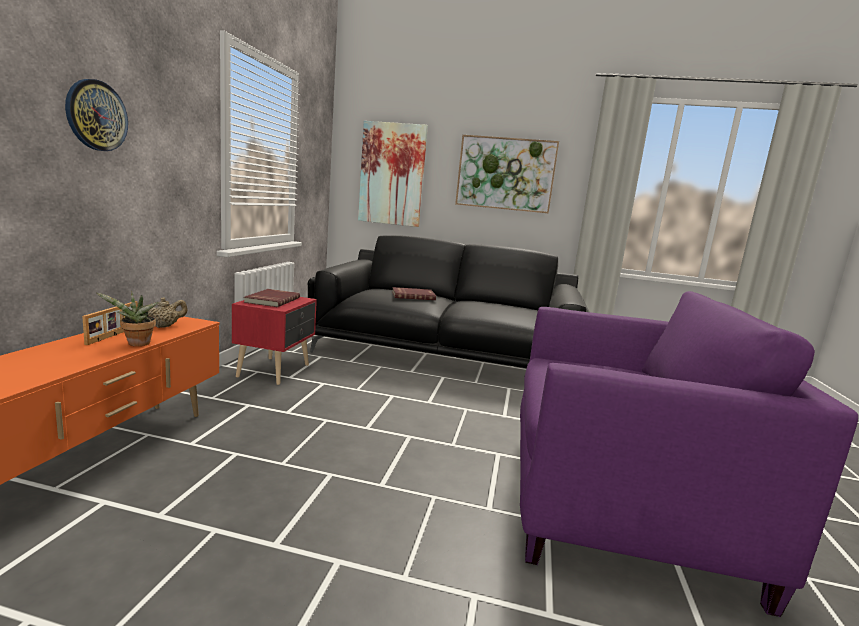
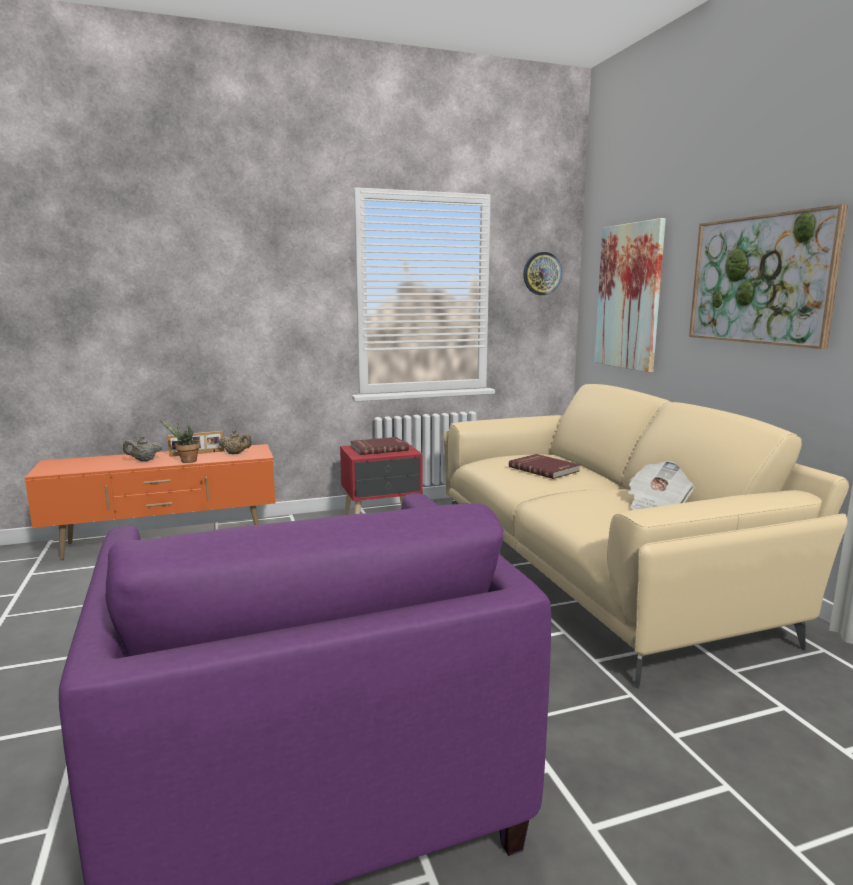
camera: 60 degrees right, 0 degrees up
wall clock [65,79,128,151] -> wall clock moved to [523,252,562,295]
black sofa [308,235,589,368] -> beige sofa [443,384,849,689]
none -> beige teapot [123,436,162,461]
none -> newspaper [628,461,695,510]

